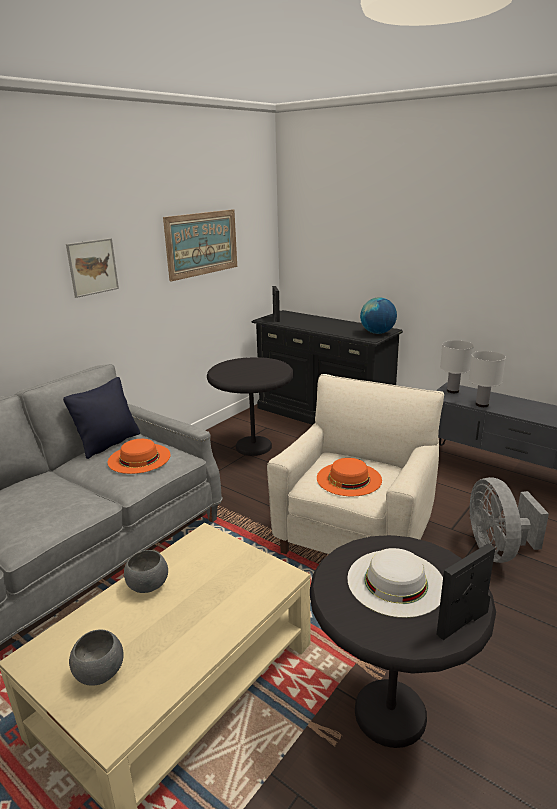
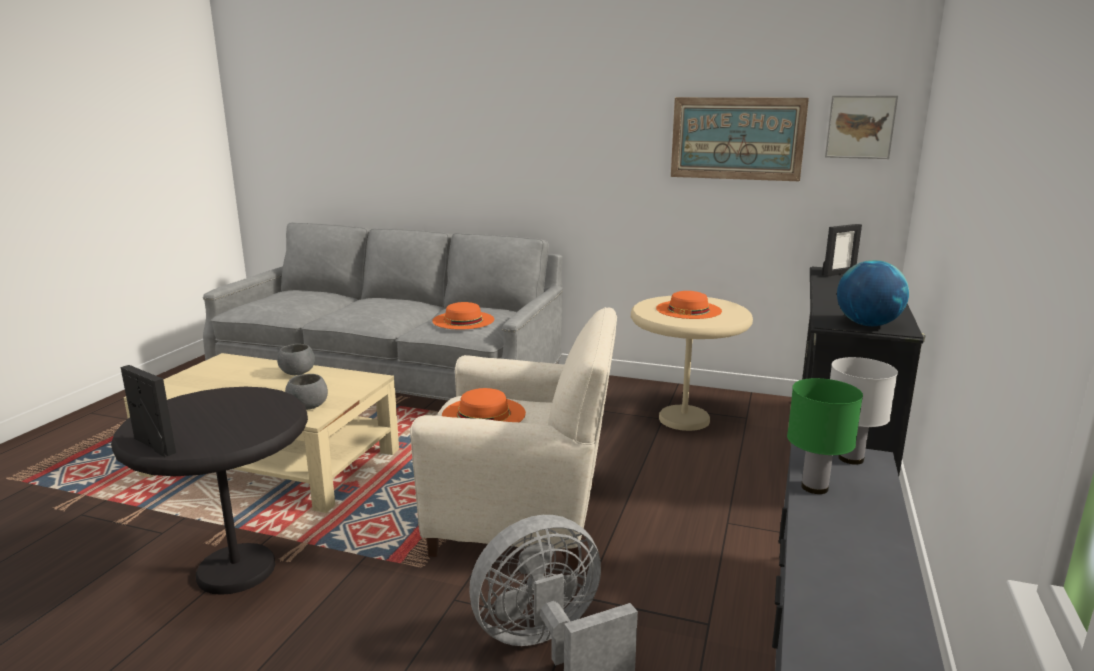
camera: 70 degrees right, 5 degrees down
black pillow [63,377,140,459] -> none
picture [66,238,119,298] -> picture moved to [825,95,898,159]
grey bowl [69,629,124,686] -> grey bowl moved to [285,374,328,410]
black side table [207,357,293,456] -> beige side table [631,296,753,431]
white hat [347,548,443,618] -> none
white table lamp [469,351,506,407] -> green table lamp [787,378,863,494]
none -> orange hat [656,291,722,319]

